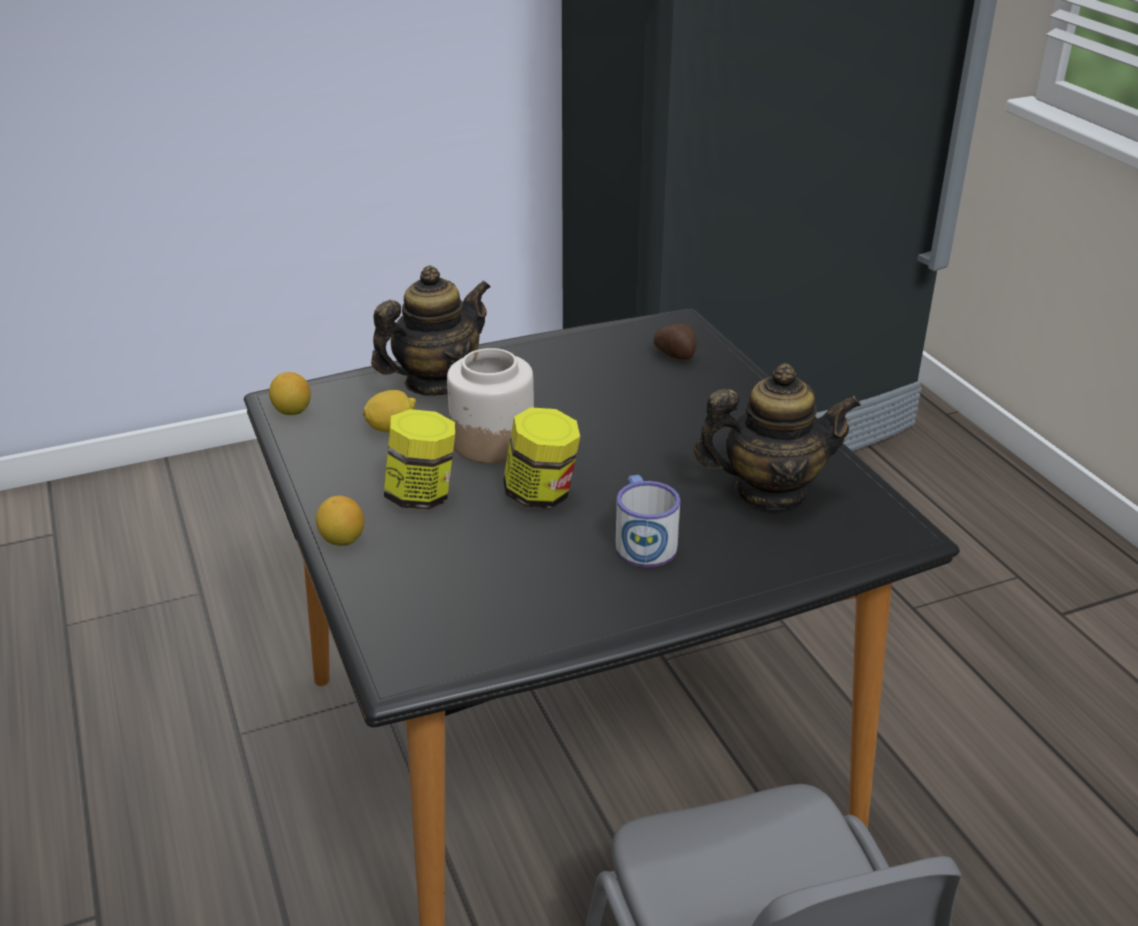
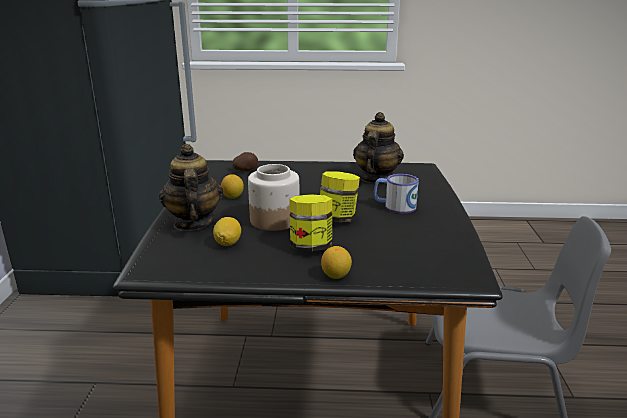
camera: 65 degrees left, 10 degrees down
lemon [269,372,311,415] -> lemon moved to [221,174,244,199]

